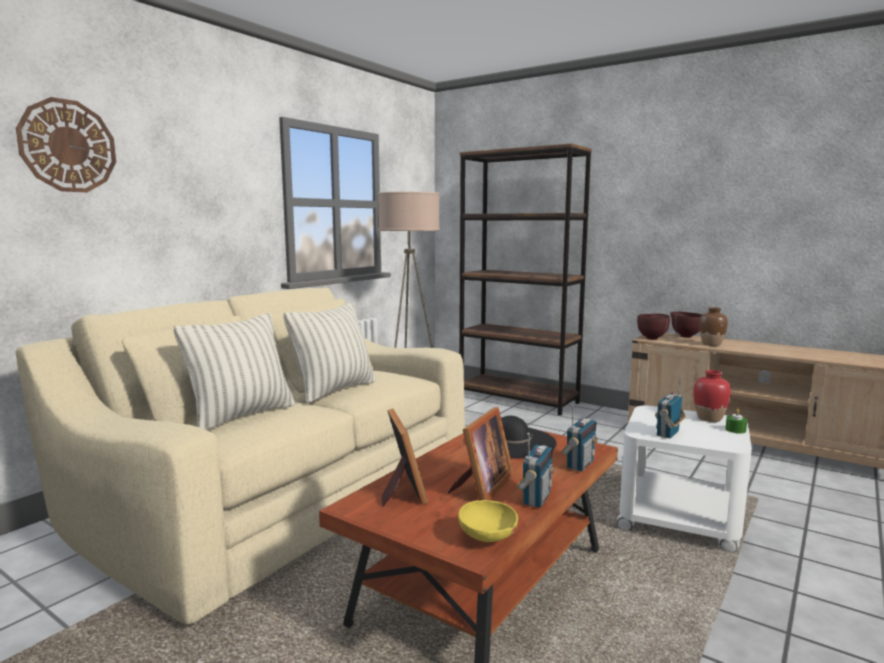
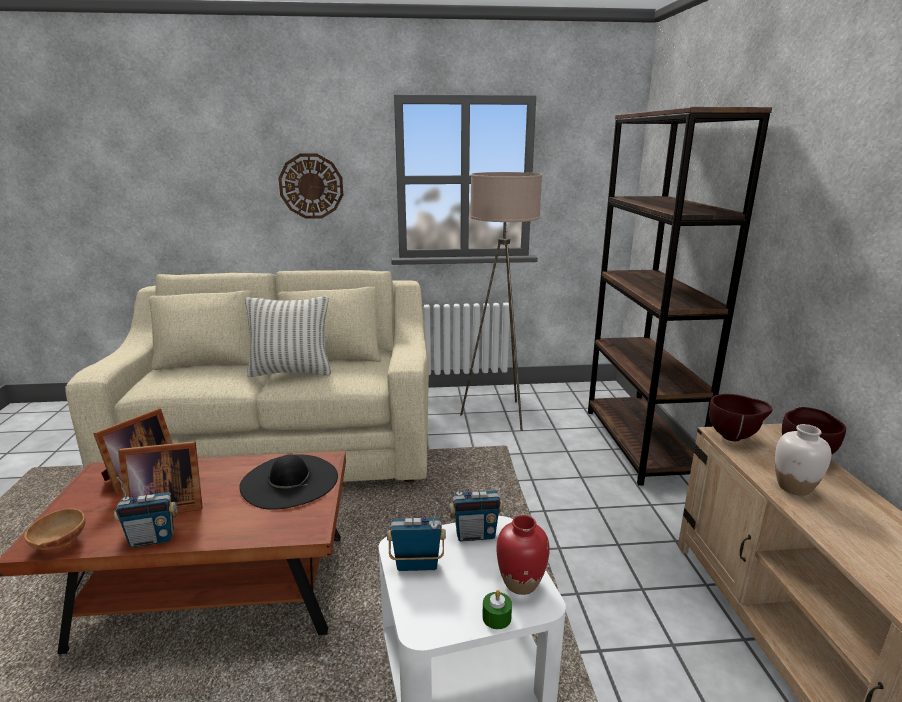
camera: 50 degrees right, 10 degrees up
wall clock [16,97,116,192] -> wall clock moved to [278,154,343,219]
pillow [173,313,295,430] -> none
yellow bowl [458,500,518,542] -> brown bowl [24,508,86,550]
radio [561,405,598,472] -> radio moved to [449,472,504,541]
brown vase [699,307,728,346] -> white vase [775,424,831,496]

